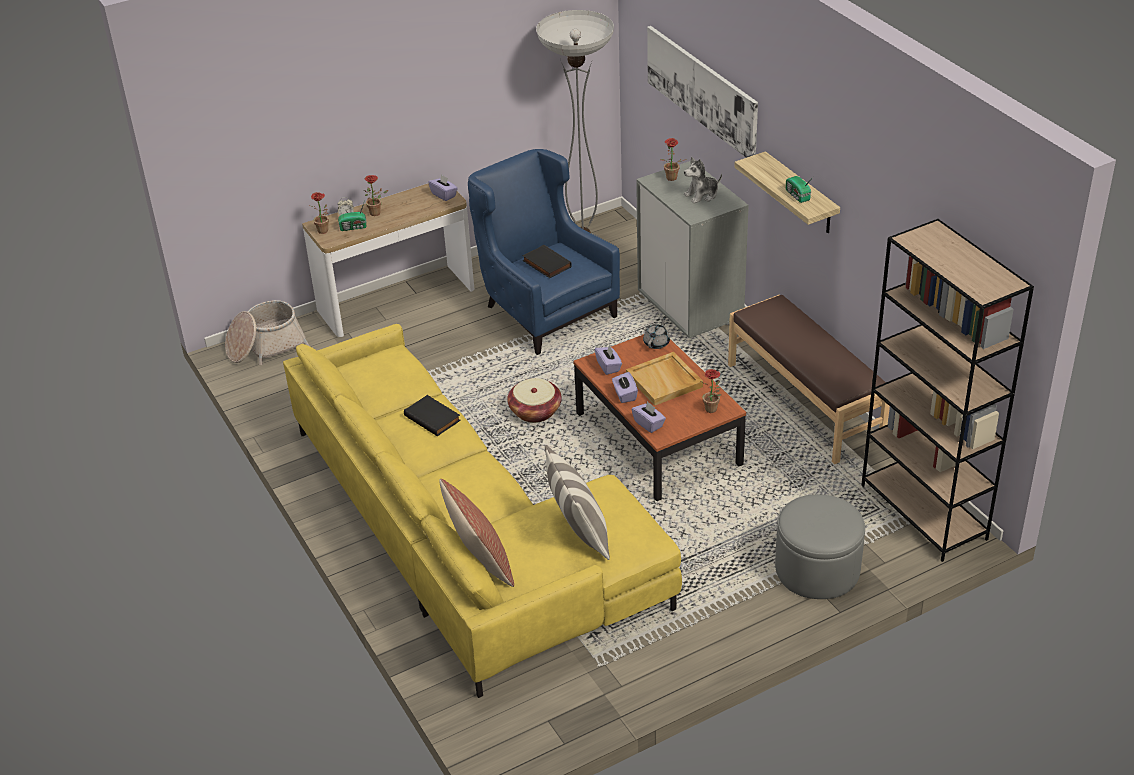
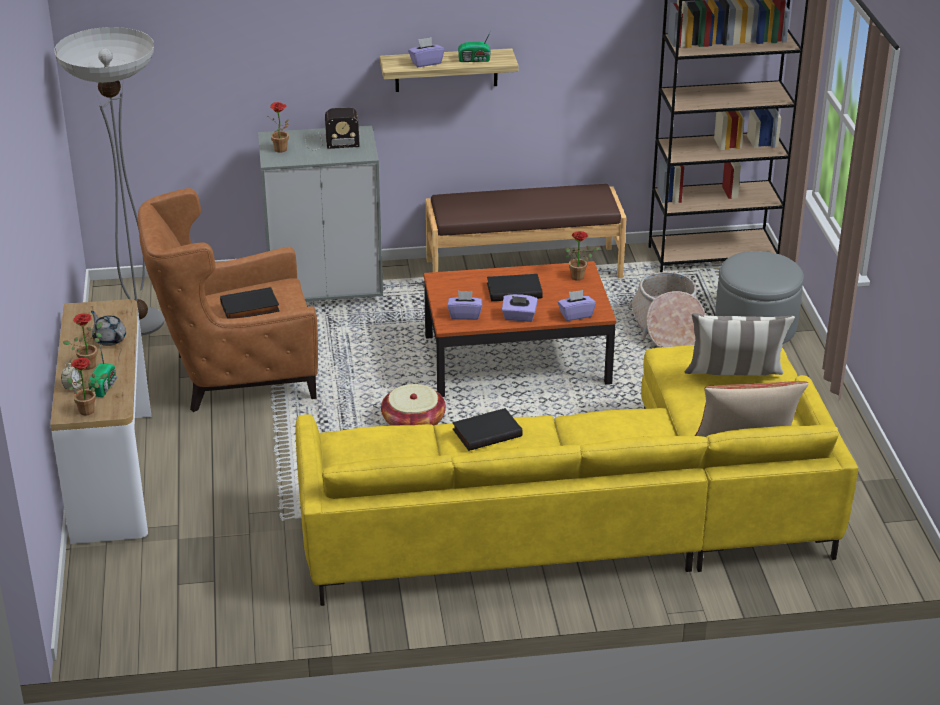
camera: 70 degrees left, 5 degrees down
basket [225,300,310,365] -> basket moved to [628,272,705,348]
purple tissue box [428,174,458,201] -> purple tissue box moved to [408,37,445,67]
blue armchair [468,149,620,355] -> brown armchair [138,188,318,412]
beige tray [626,352,703,406] -> black book [487,274,543,301]
grey teapot [643,318,670,349] -> grey teapot moved to [91,311,126,346]
picture [647,26,758,158] -> none
plush toy [684,157,722,204] -> radio [305,107,360,150]

